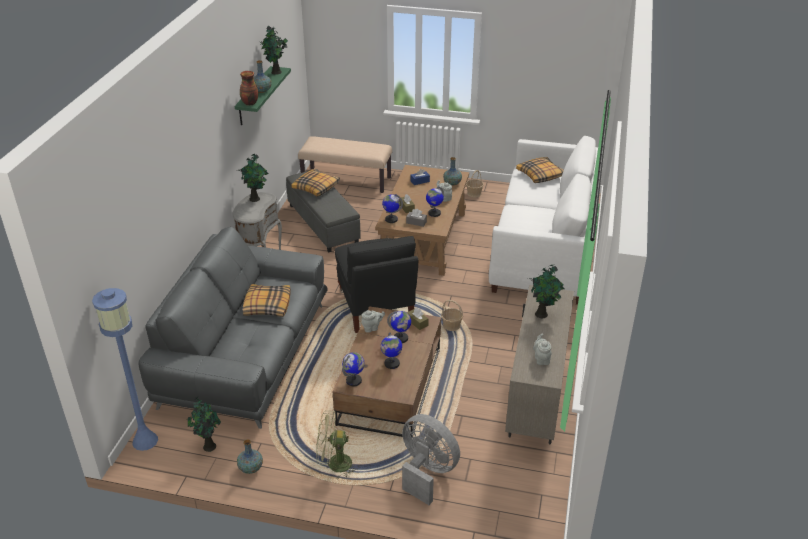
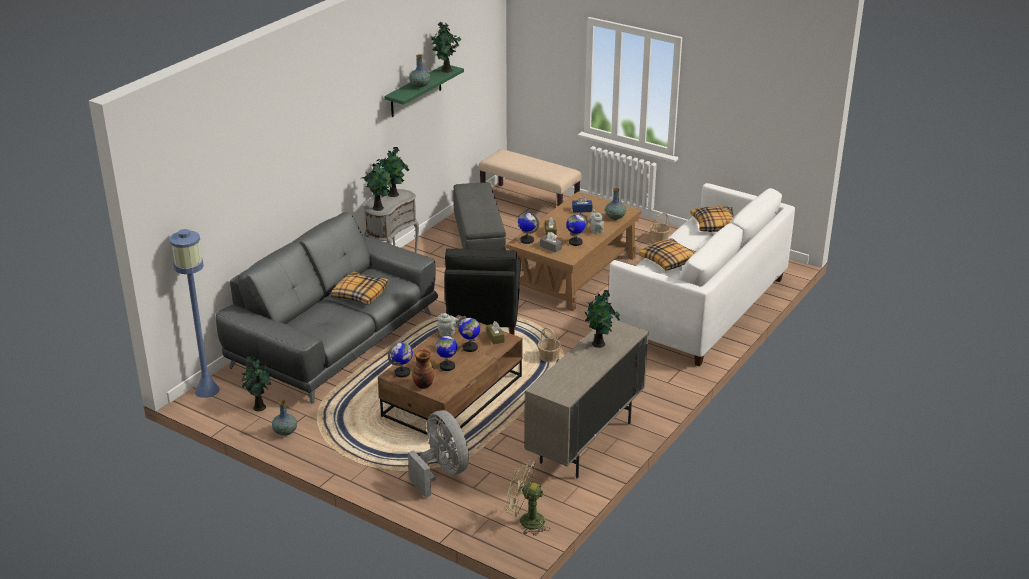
camera: 20 degrees right, 5 degrees down
vase [240,71,258,106] -> vase moved to [412,349,434,389]
pillow [291,169,340,197] -> pillow moved to [639,238,696,270]
green fan [316,411,358,478] -> green fan moved to [505,459,549,536]
grey teapot [533,334,551,365] -> none
none -> potted plant [362,159,393,211]

